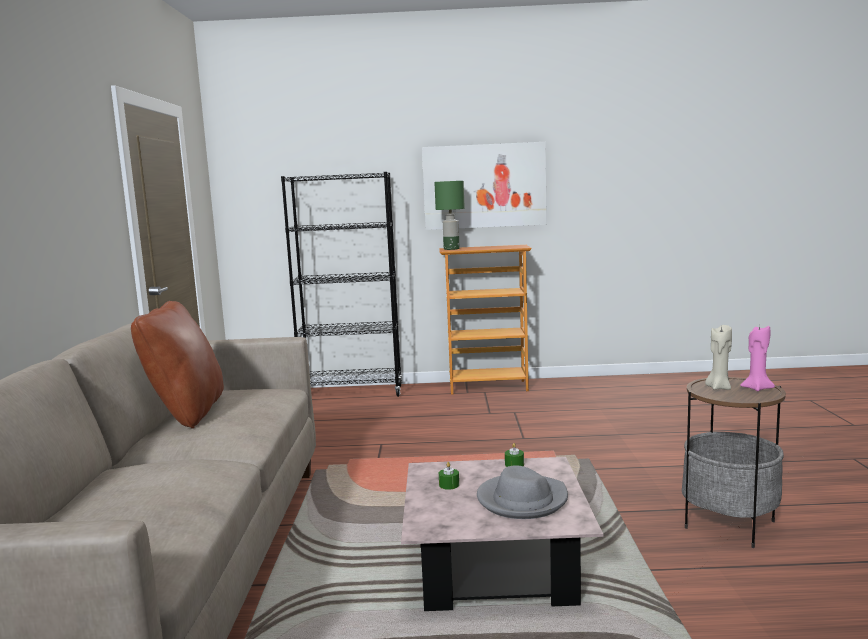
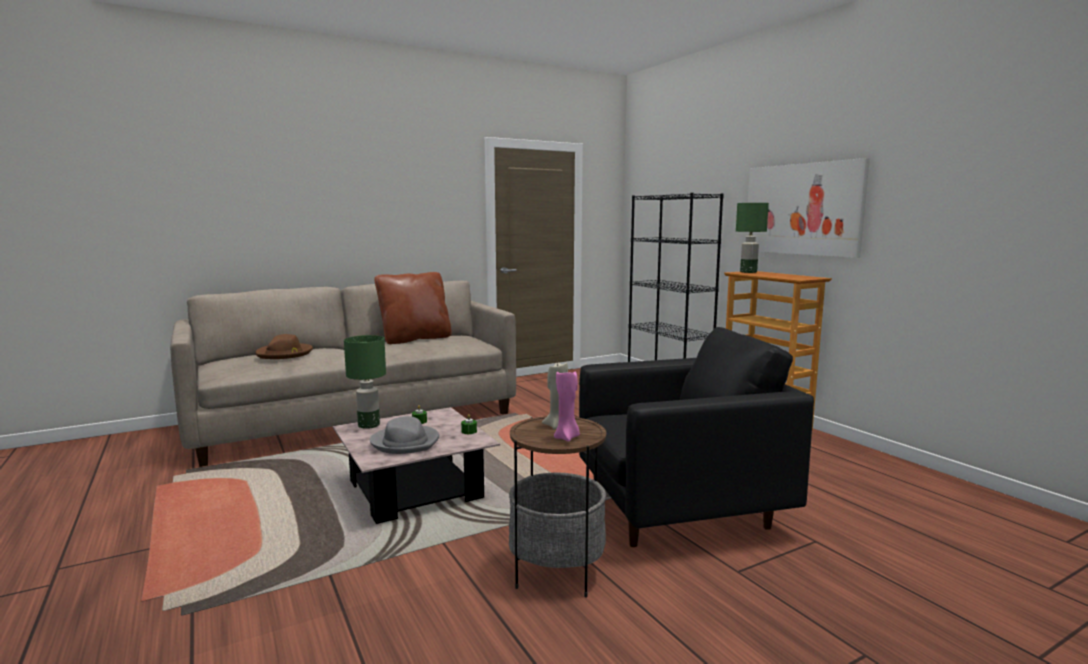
camera: 60 degrees right, 0 degrees up
none -> brown hat [255,334,313,359]
none -> green table lamp [344,335,386,429]
none -> black armchair [579,327,814,547]

